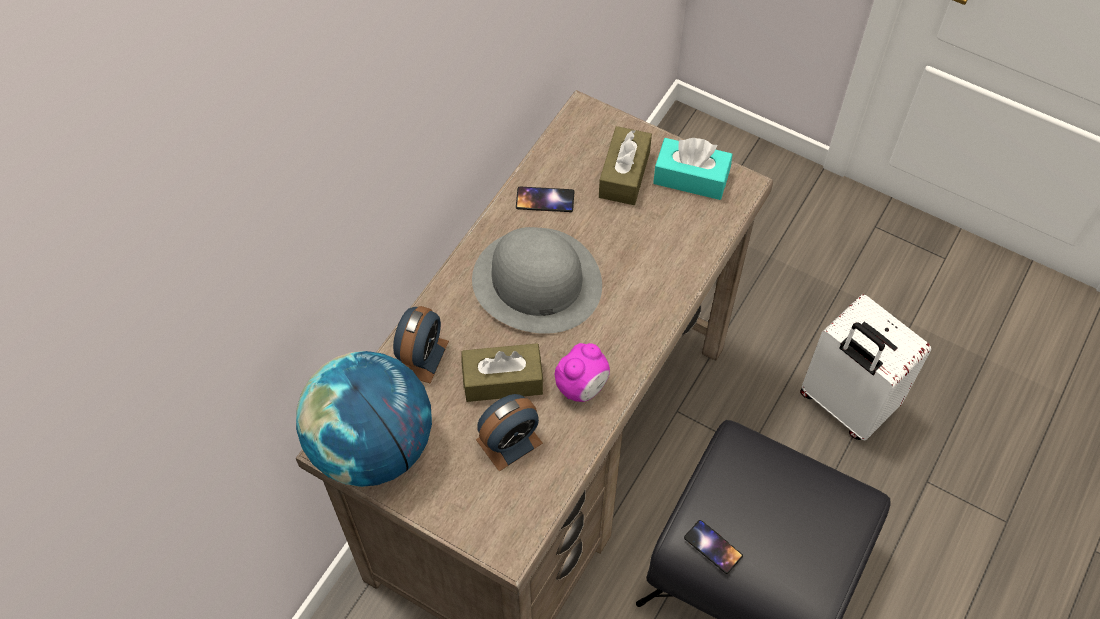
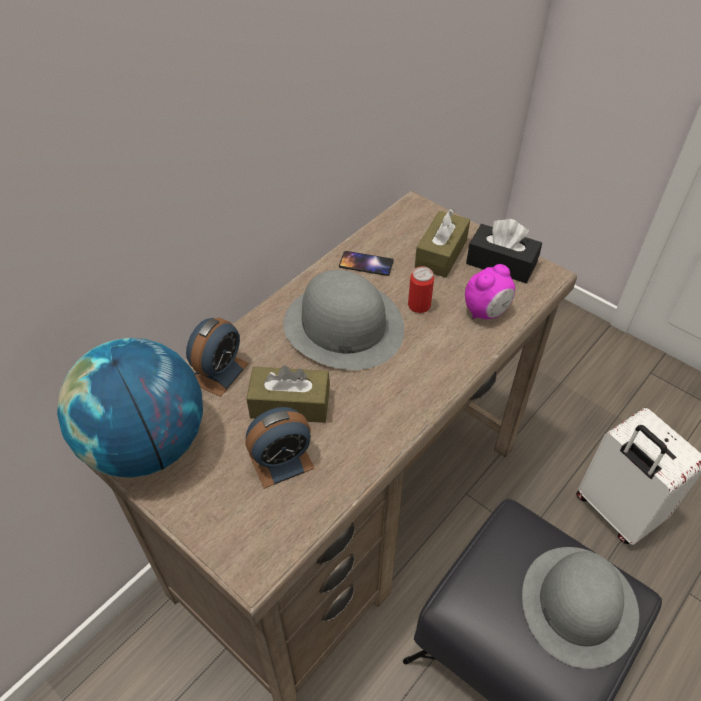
camera: 10 degrees right, 10 degrees down
alarm clock [555,343,610,402] -> alarm clock moved to [465,264,515,319]
turquoise tissue box [653,138,733,200] -> black tissue box [466,219,542,283]
phone [684,520,743,574] -> none
none -> can [408,266,434,313]
none -> grey hat [522,547,639,669]

